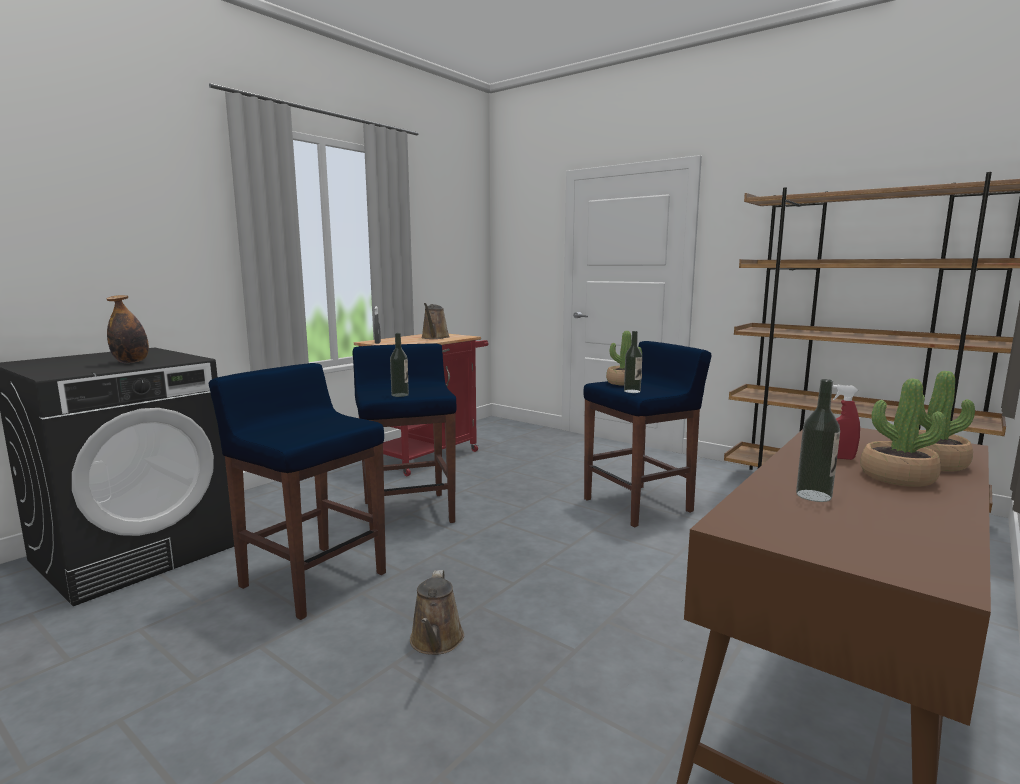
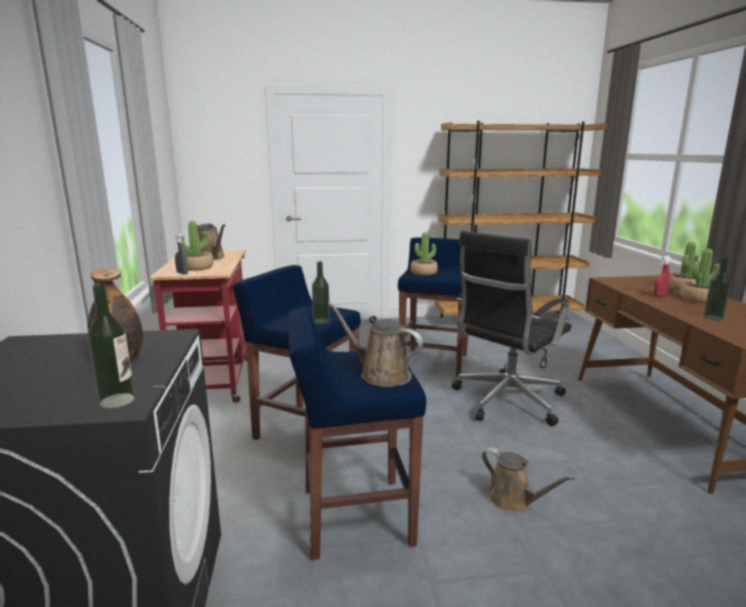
camera: 45 degrees left, 5 degrees up
bottle [624,331,642,393] -> bottle moved to [87,284,135,409]
none -> potted plant [181,221,214,271]
none -> brown watering can [328,302,423,387]
none -> black office chair [452,231,571,426]

